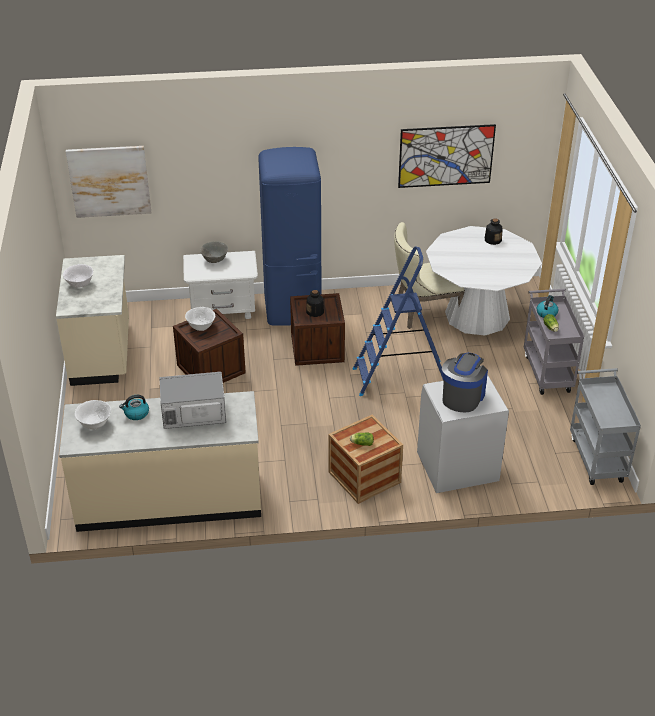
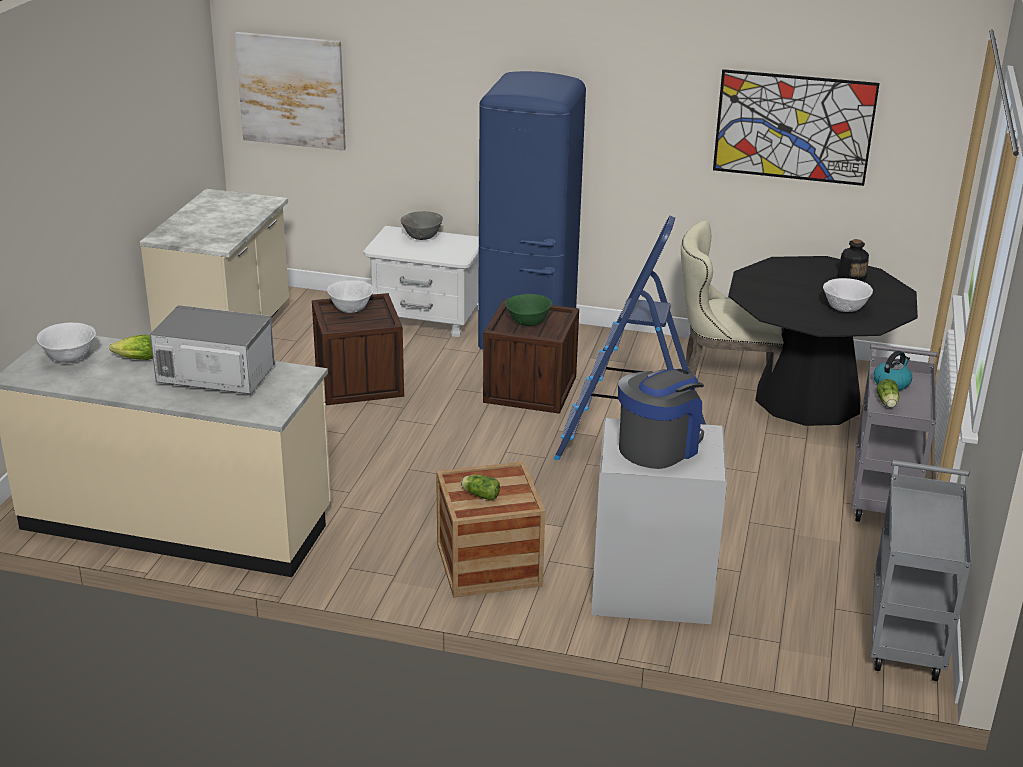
camera: 20 degrees right, 10 degrees down
white bowl [63,264,93,288] -> white bowl moved to [823,278,873,312]
kettle [119,395,149,420] -> lettuce [109,335,153,360]
bottle [306,290,324,317] -> green bowl [505,294,552,326]
white dining table [426,226,542,336] -> black dining table [728,256,918,426]

